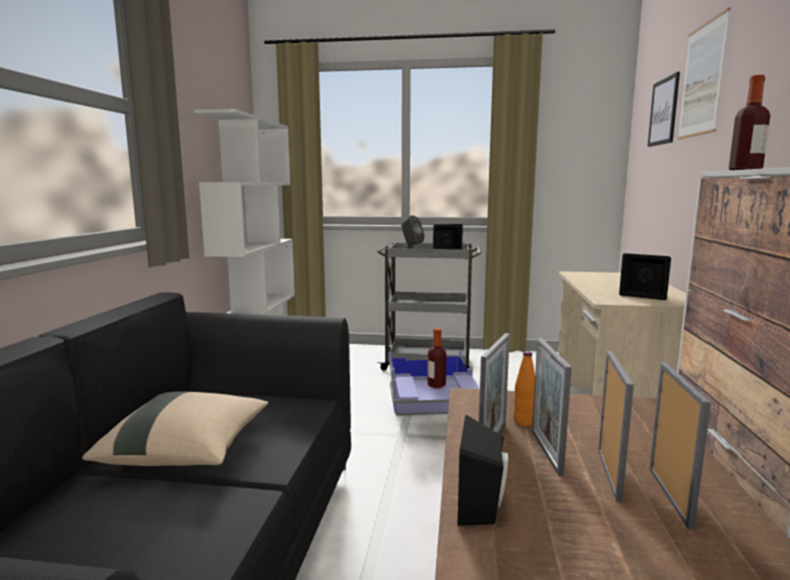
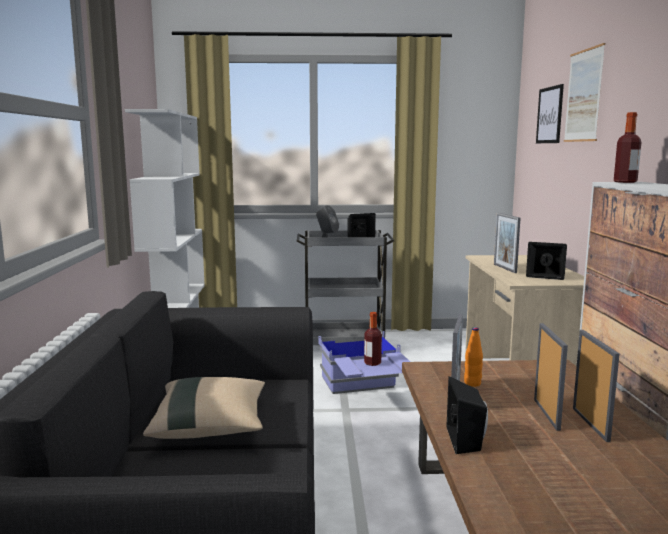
camera: 10 degrees left, 0 degrees up
picture frame [532,338,572,476] -> picture frame moved to [494,213,520,273]

